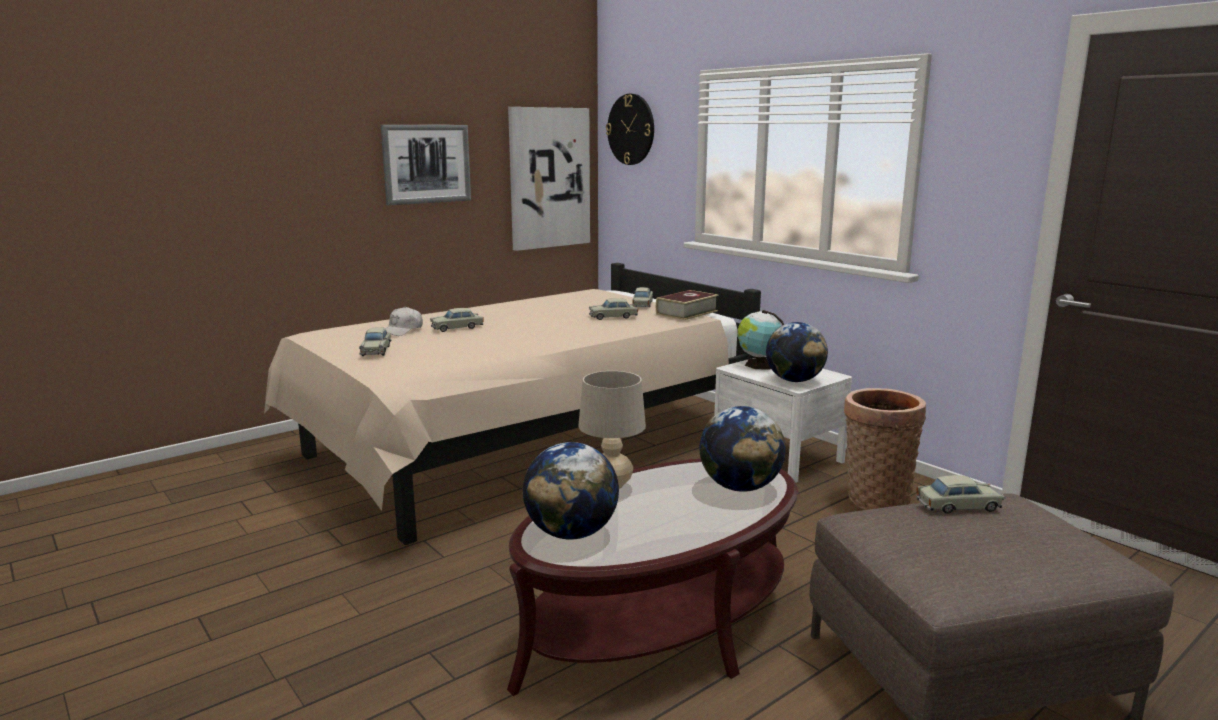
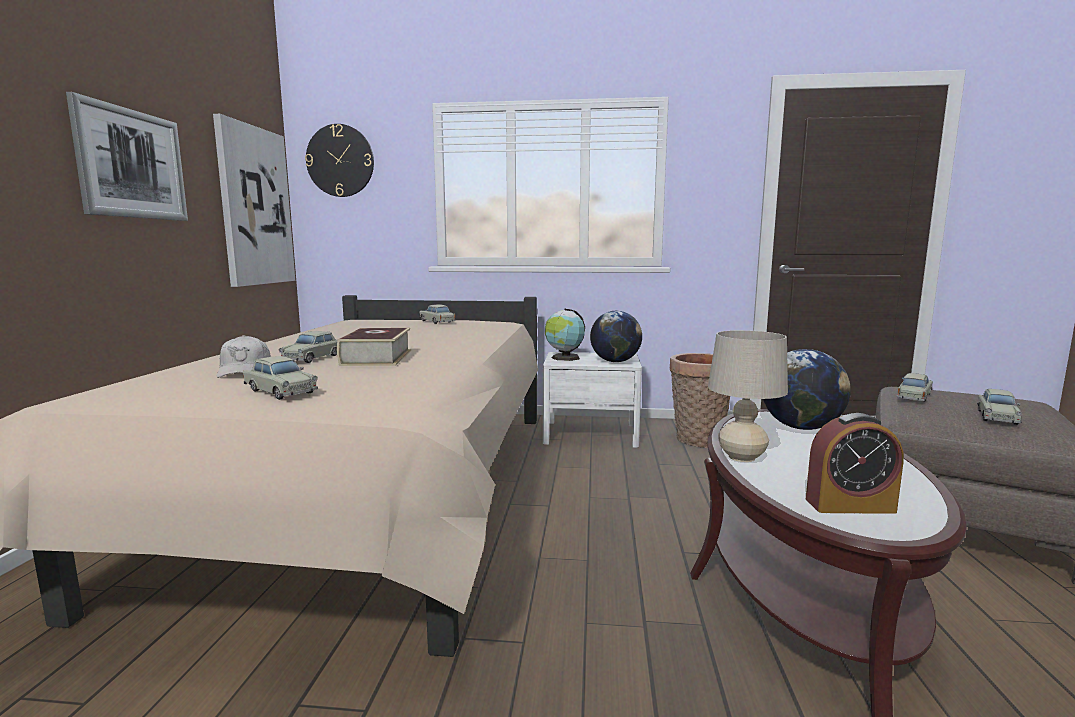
camera: 45 degrees left, 5 degrees down
globe [523,442,619,540] -> alarm clock [806,413,904,514]
beige toy car [589,298,638,320] -> beige toy car moved to [977,389,1022,425]
book [656,290,719,320] -> book moved to [337,328,411,366]

